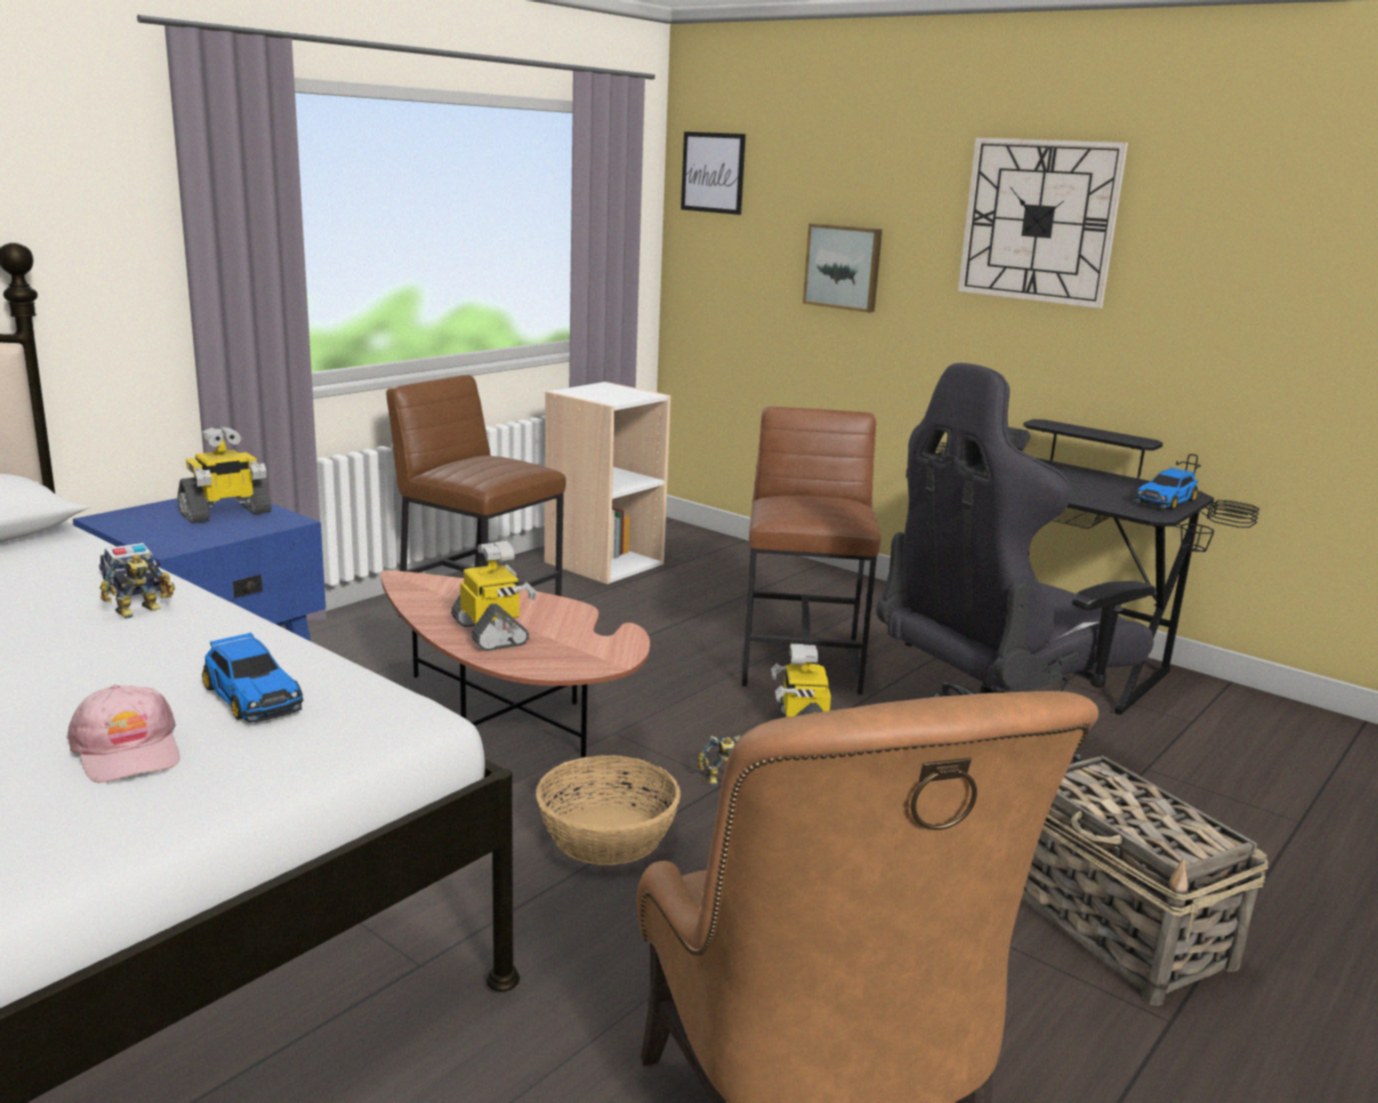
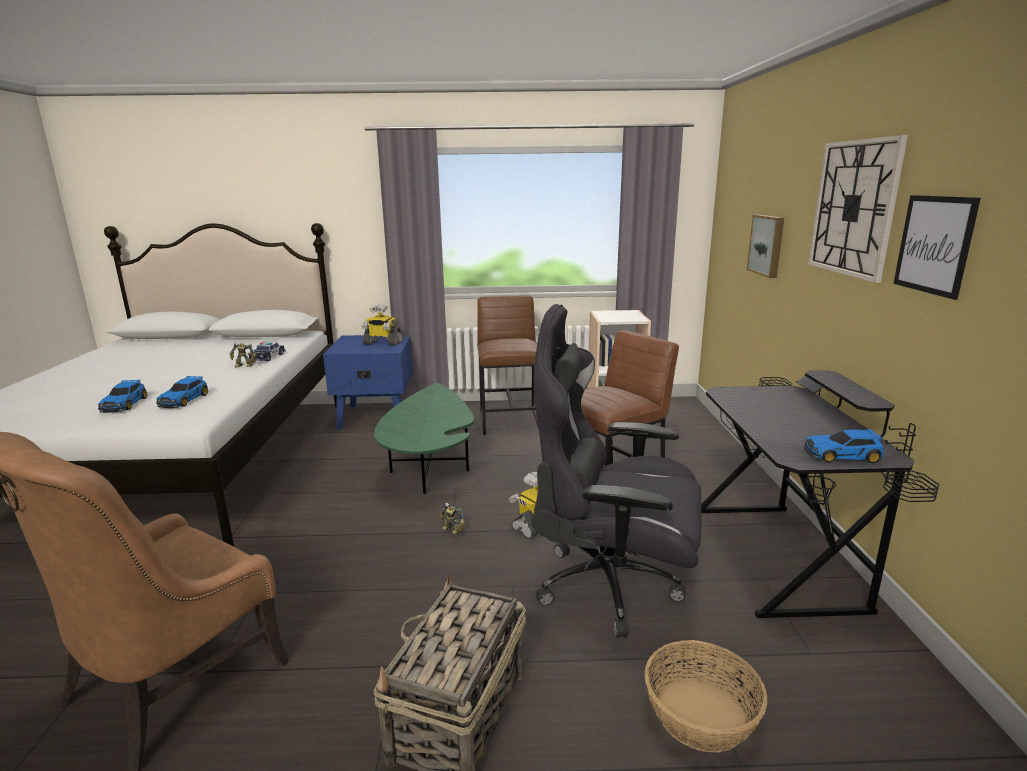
camera: 50 degrees right, 0 degrees up
pink cap [66,685,180,783] -> toy car [98,380,147,413]
brown coffee table [381,570,650,757] -> green coffee table [374,383,474,494]
toy robot [451,541,537,651] -> none
basket [536,755,681,865] -> basket moved to [644,640,768,753]
picture [681,132,746,215] -> picture moved to [893,195,981,300]

